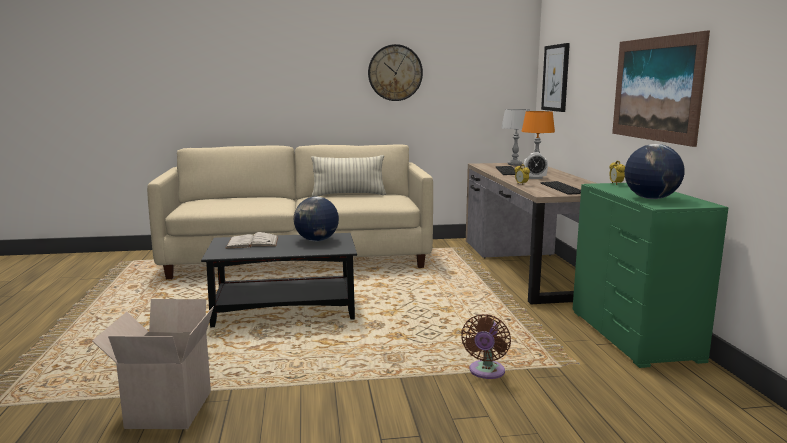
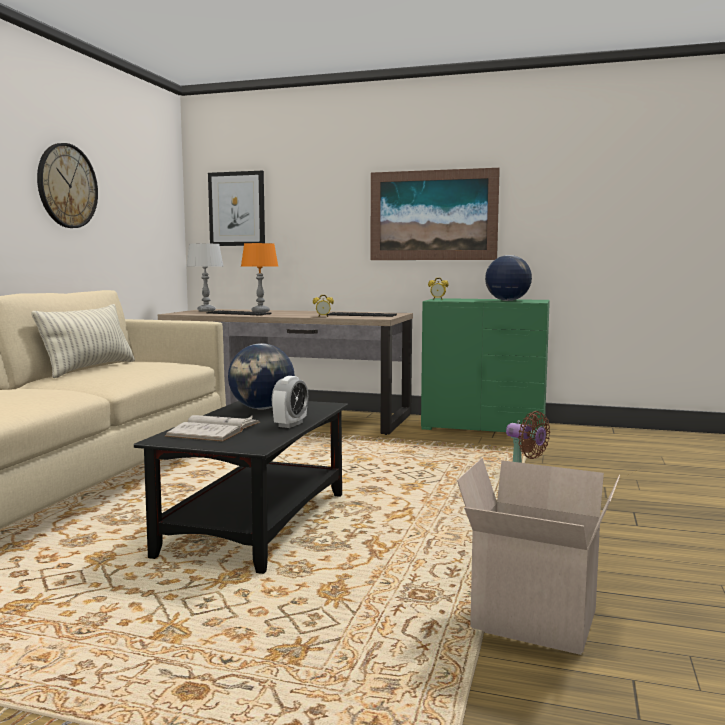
camera: 65 degrees left, 5 degrees down
alarm clock [523,152,548,179] -> alarm clock moved to [271,376,308,428]

